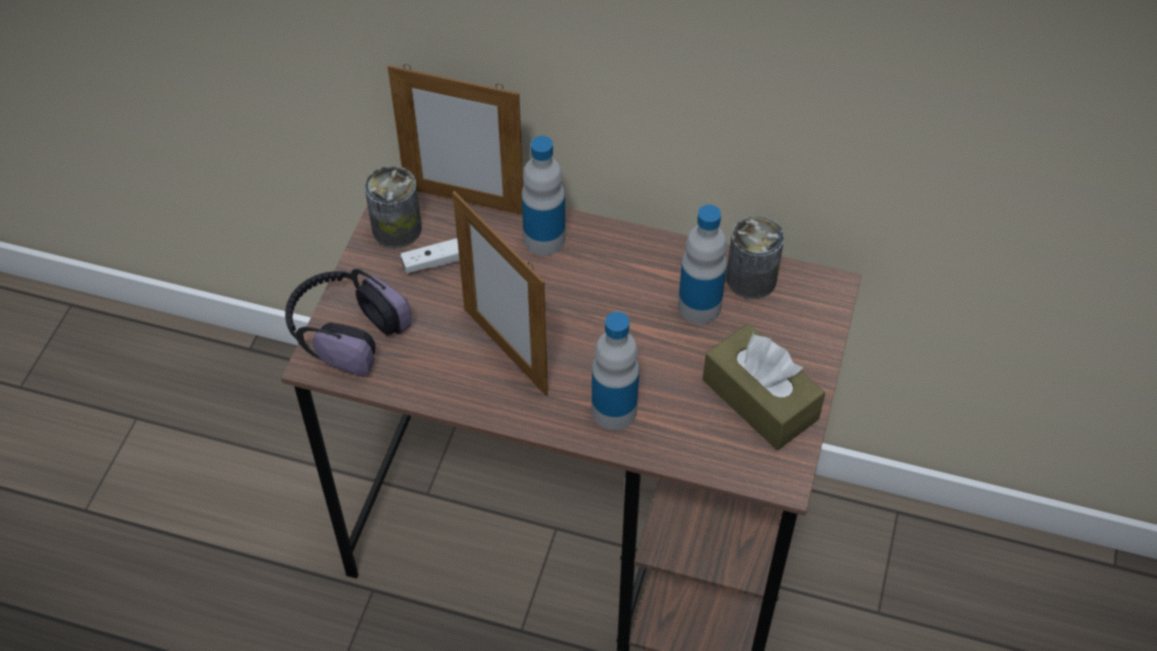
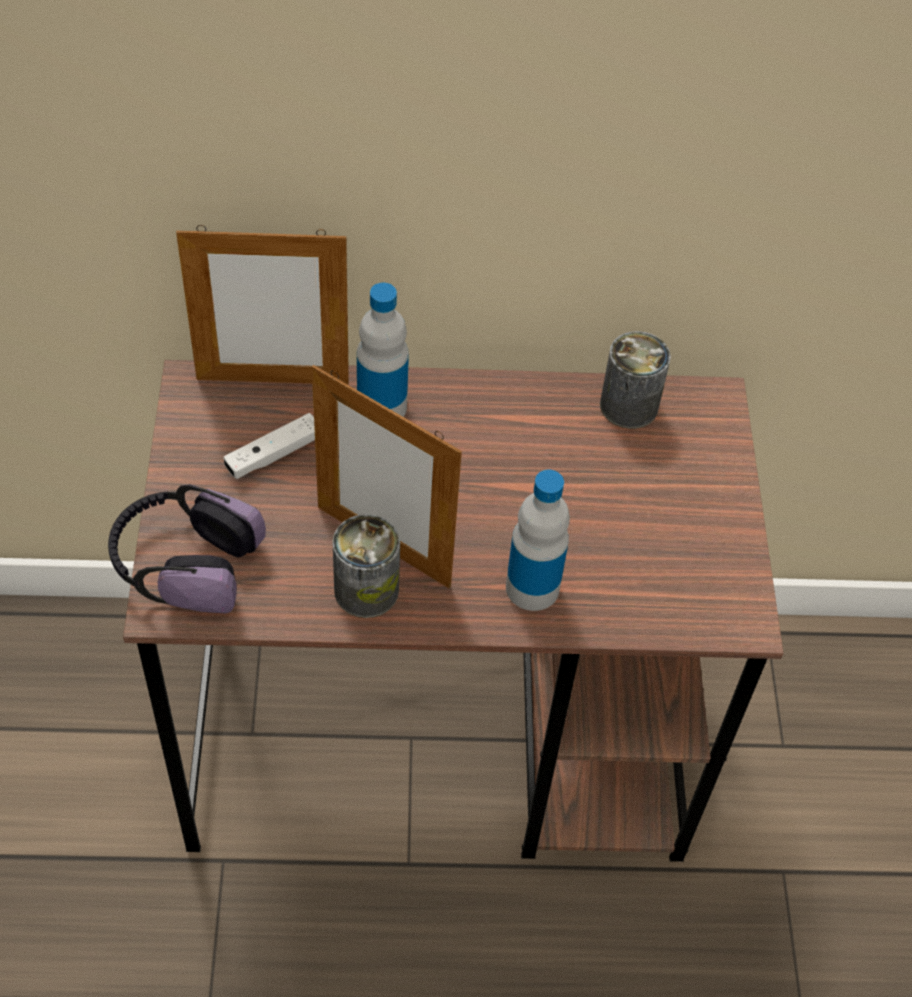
camera: 20 degrees left, 0 degrees up
can [365,166,422,248] -> can moved to [333,514,400,618]
bottle [678,205,727,324] -> none
brown tissue box [703,323,825,450] -> none

